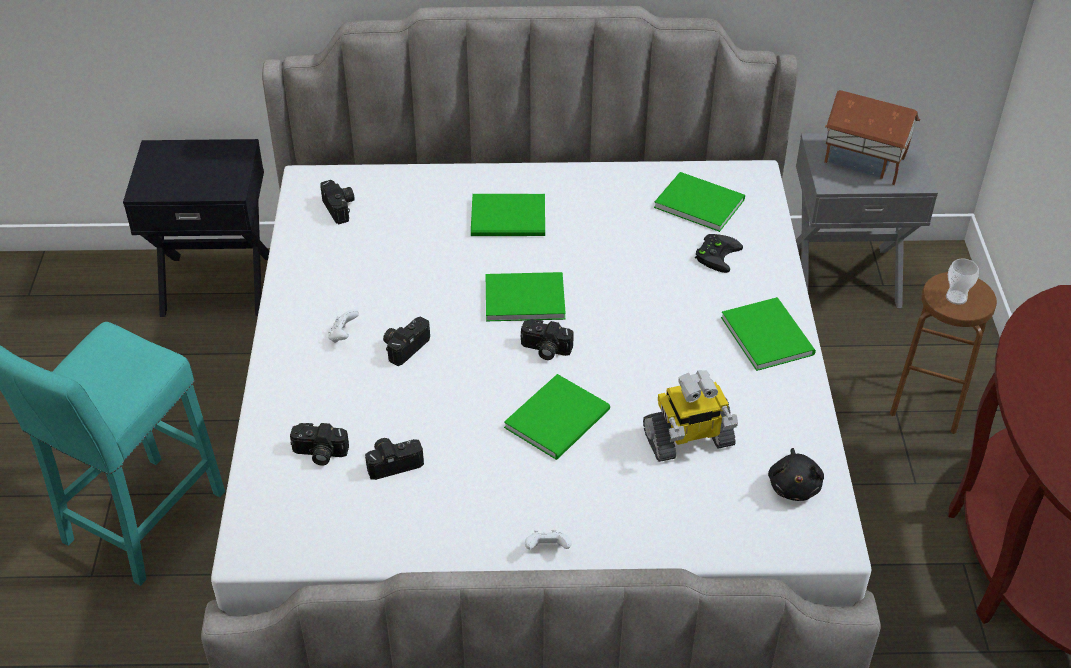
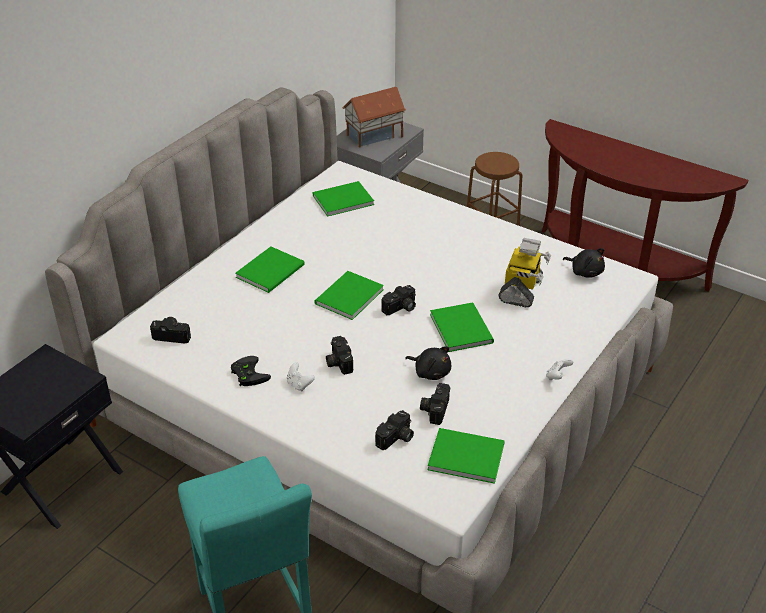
camera: 55 degrees left, 5 degrees down
black game controller [695,234,743,273] -> black game controller moved to [231,356,271,386]
green book [721,297,816,371] -> green book moved to [428,428,505,484]
cup [946,259,979,305] -> none
none -> black plush toy [405,346,451,380]

